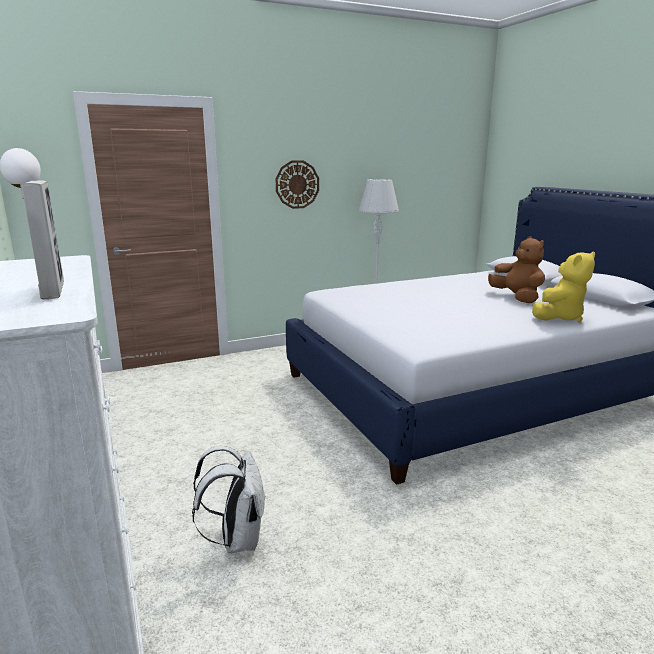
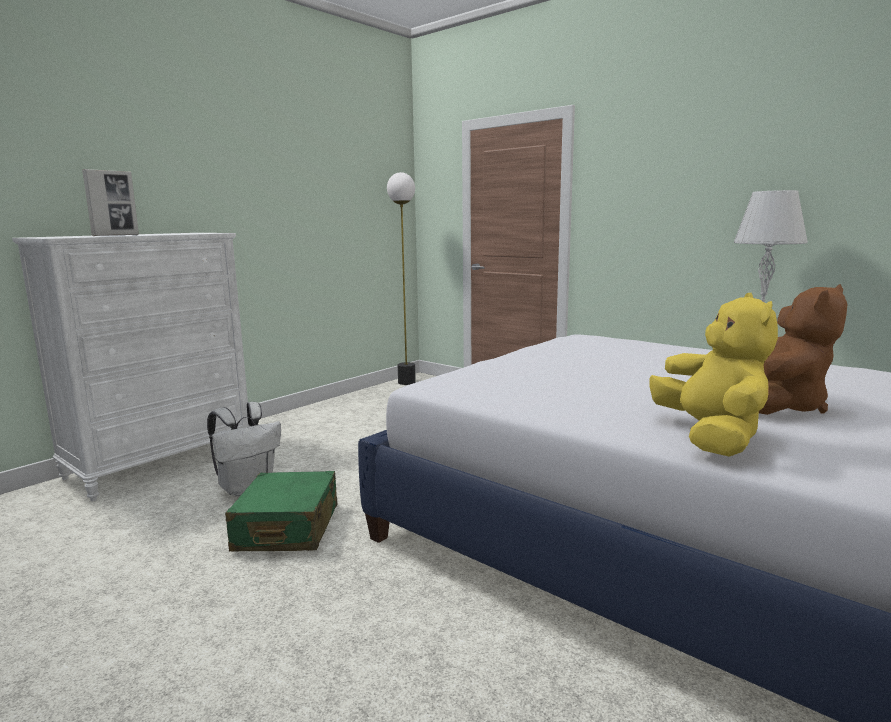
camera: 65 degrees right, 5 degrees down
wall clock [276,160,319,209] -> none
yellow plush toy [532,252,595,322] -> yellow plush toy turned 120 degrees counterclockwise [650,293,778,457]
none -> green suitcase [225,471,338,552]

